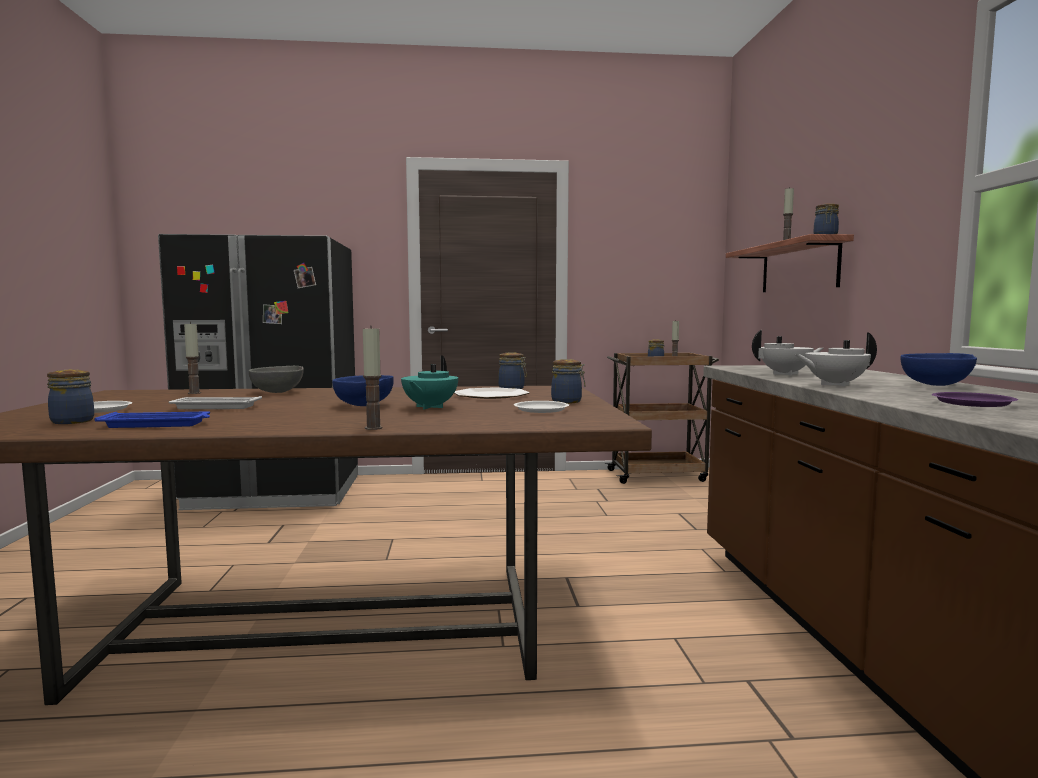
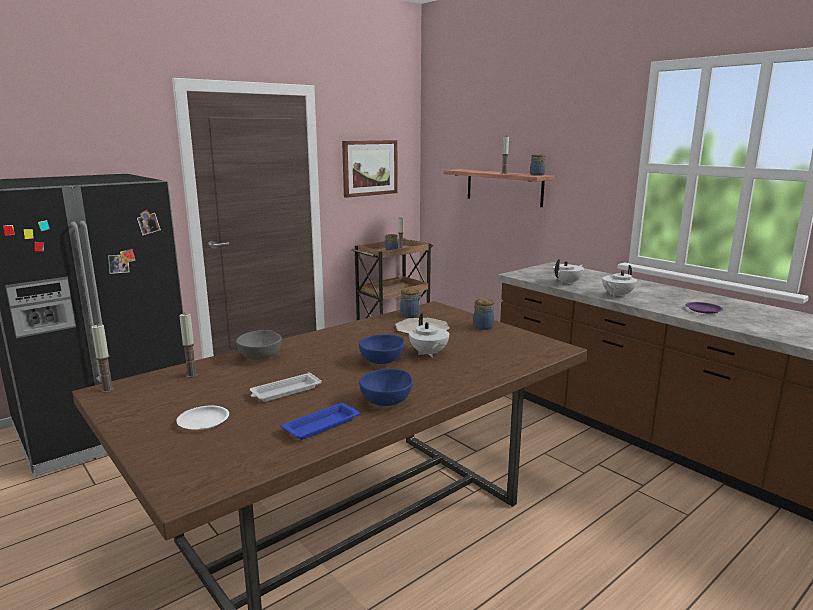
camera: 35 degrees left, 10 degrees up
jar [47,369,94,424] -> none
candle [363,328,382,430] -> candle moved to [91,324,114,393]
turquoise teapot [401,356,458,410] -> white teapot [409,313,449,358]
white plate [514,401,569,413] -> none
blue bowl [901,353,977,386] -> blue bowl moved to [359,369,413,406]
none -> picture [342,140,398,198]

